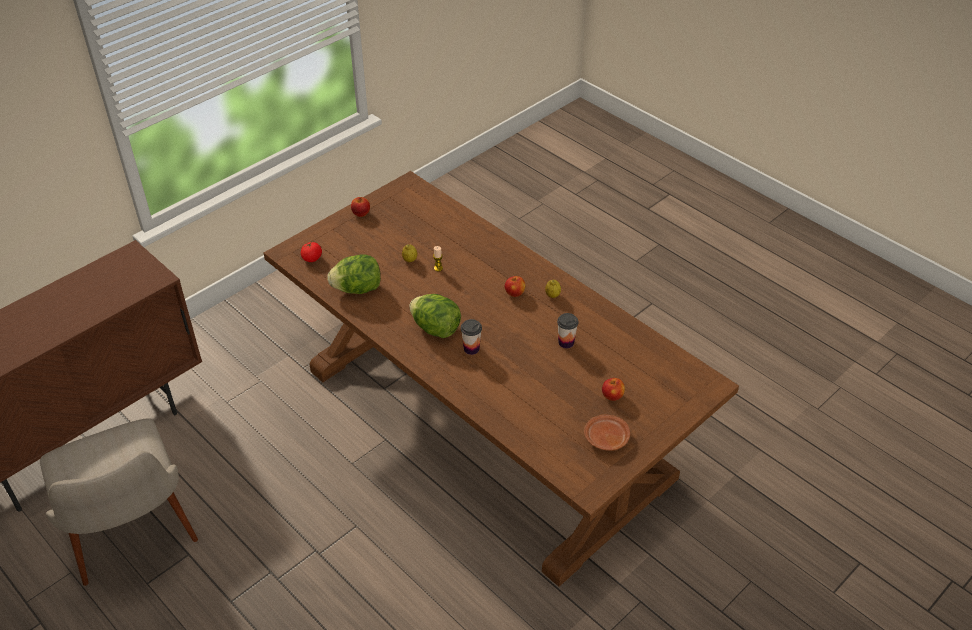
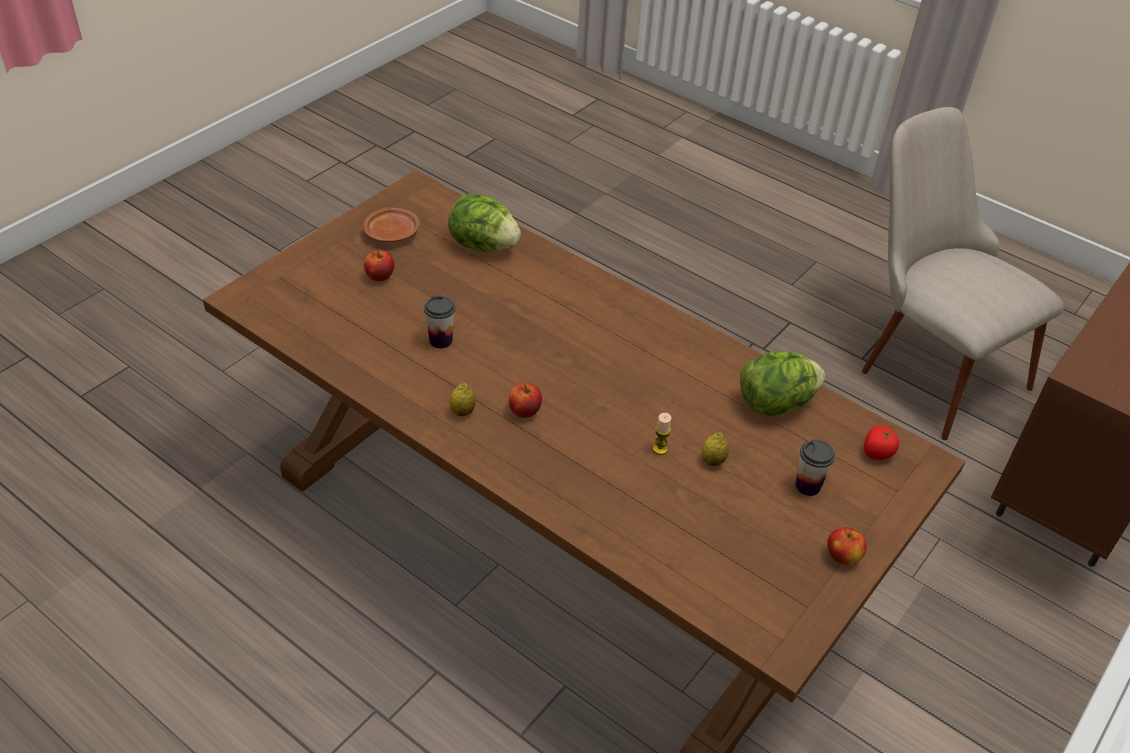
camera: 170 degrees right, 0 degrees up
lettuce [409,294,461,338] -> lettuce moved to [448,193,521,252]
cup [461,319,482,355] -> cup moved to [795,439,835,496]

